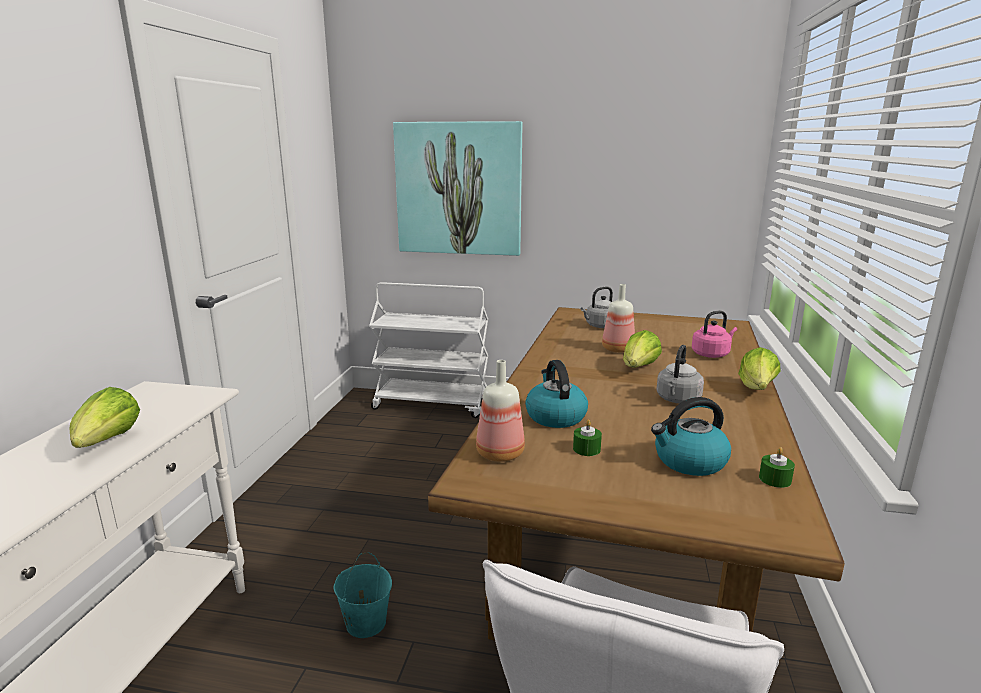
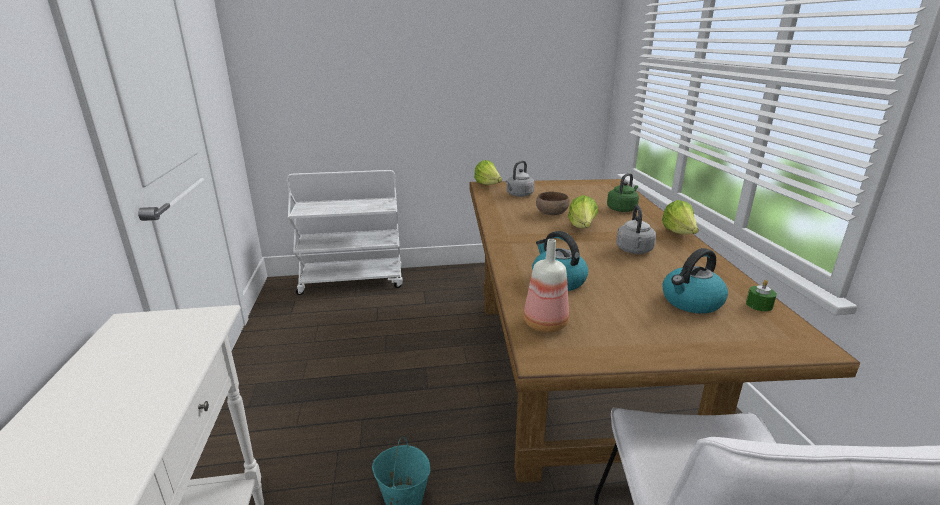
camera: 20 degrees left, 5 degrees up
lettuce [70,387,140,448] -> lettuce moved to [474,160,502,185]
picture [393,121,522,256] -> none
green candle [573,419,602,456] -> none
bottle [602,284,635,353] -> brown bowl [536,192,569,215]
pink kettle [692,311,737,358] -> green kettle [607,173,639,212]

